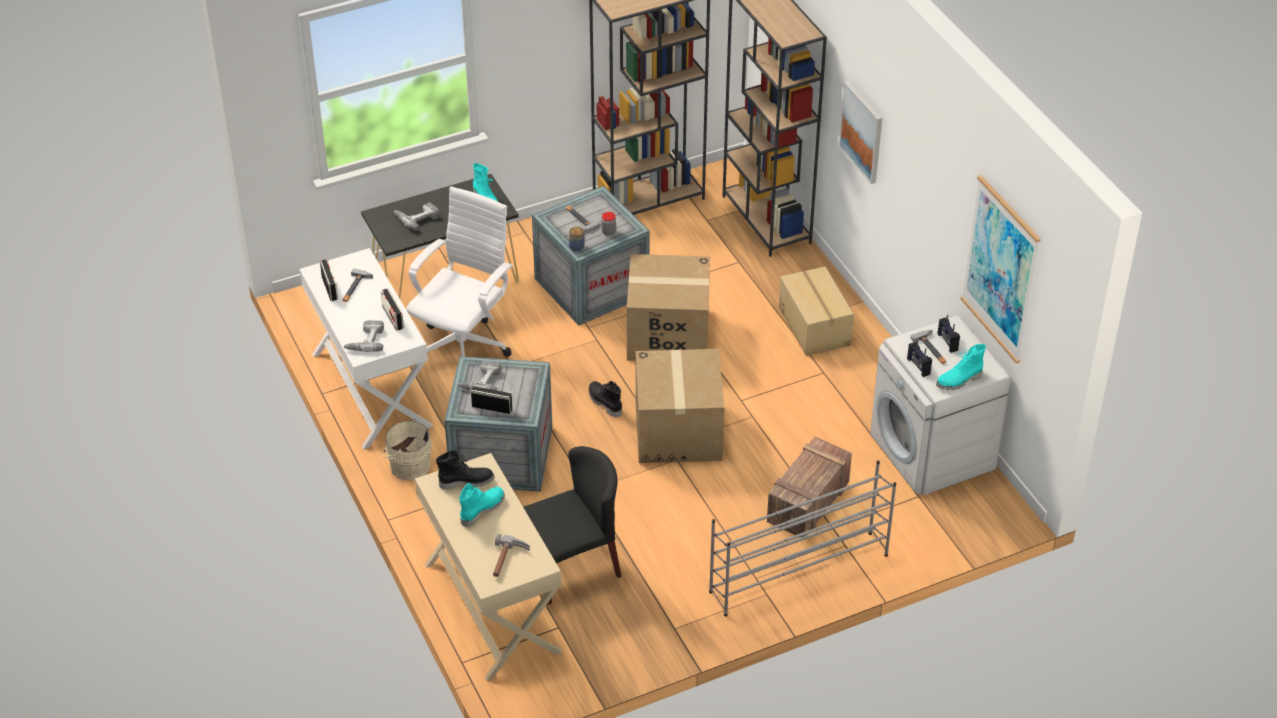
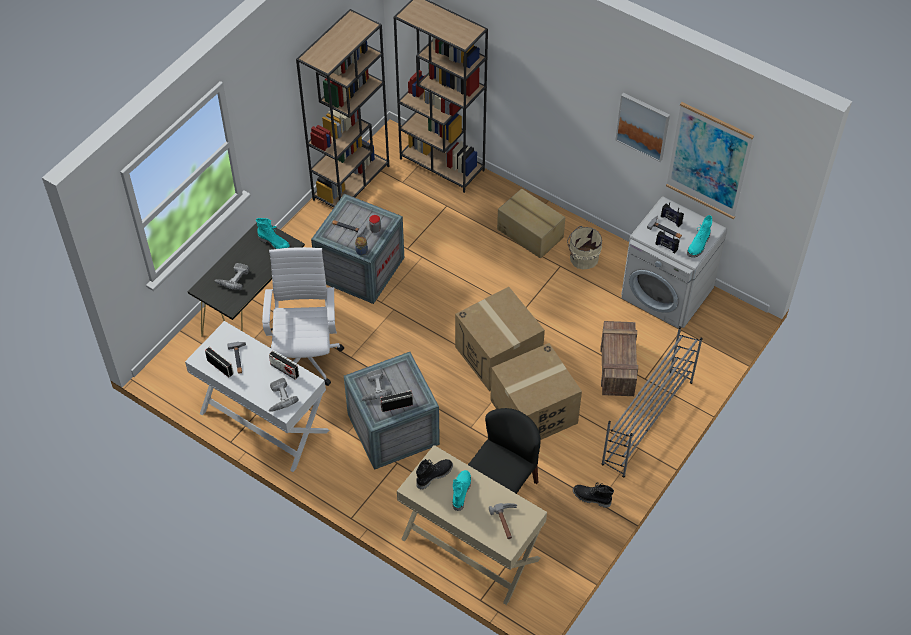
camera: 30 degrees left, 10 degrees up
beige bucket [383,419,432,481] -> beige bucket moved to [567,226,602,269]
black boot [589,381,622,418] -> black boot moved to [573,482,614,508]
cardboard box [627,254,710,361] -> cardboard box moved to [490,343,582,440]
picture [839,81,882,184] -> picture moved to [616,93,670,162]

